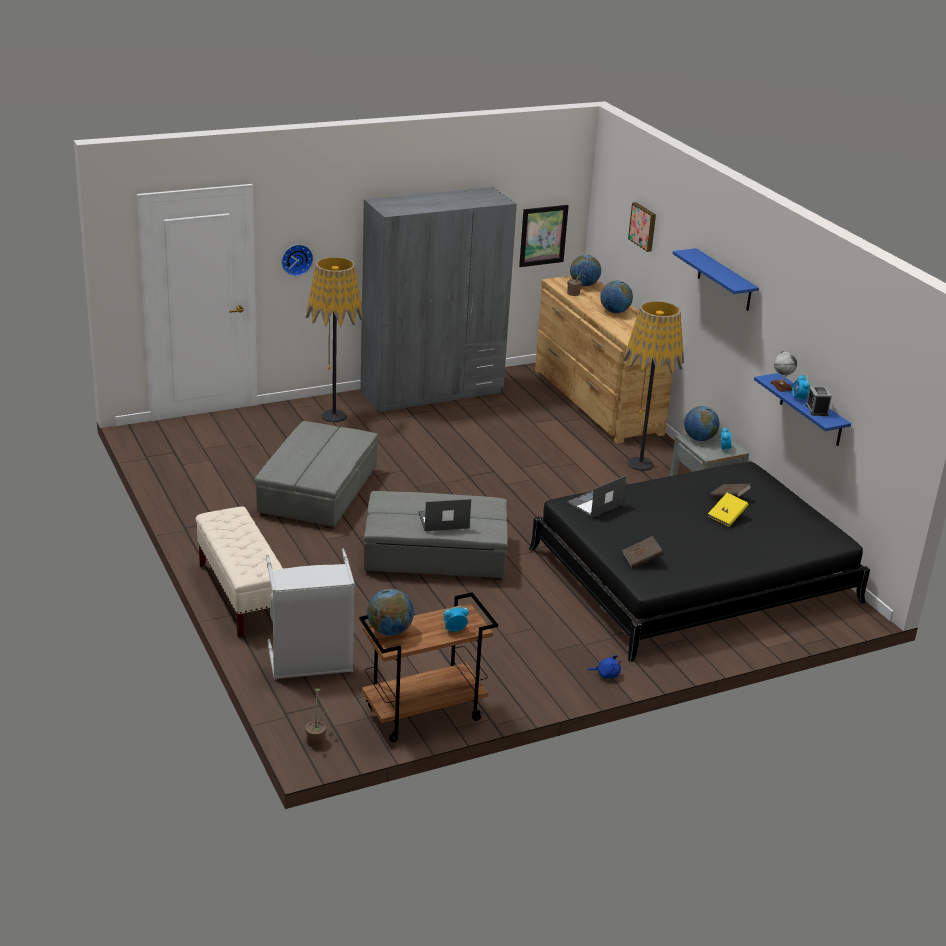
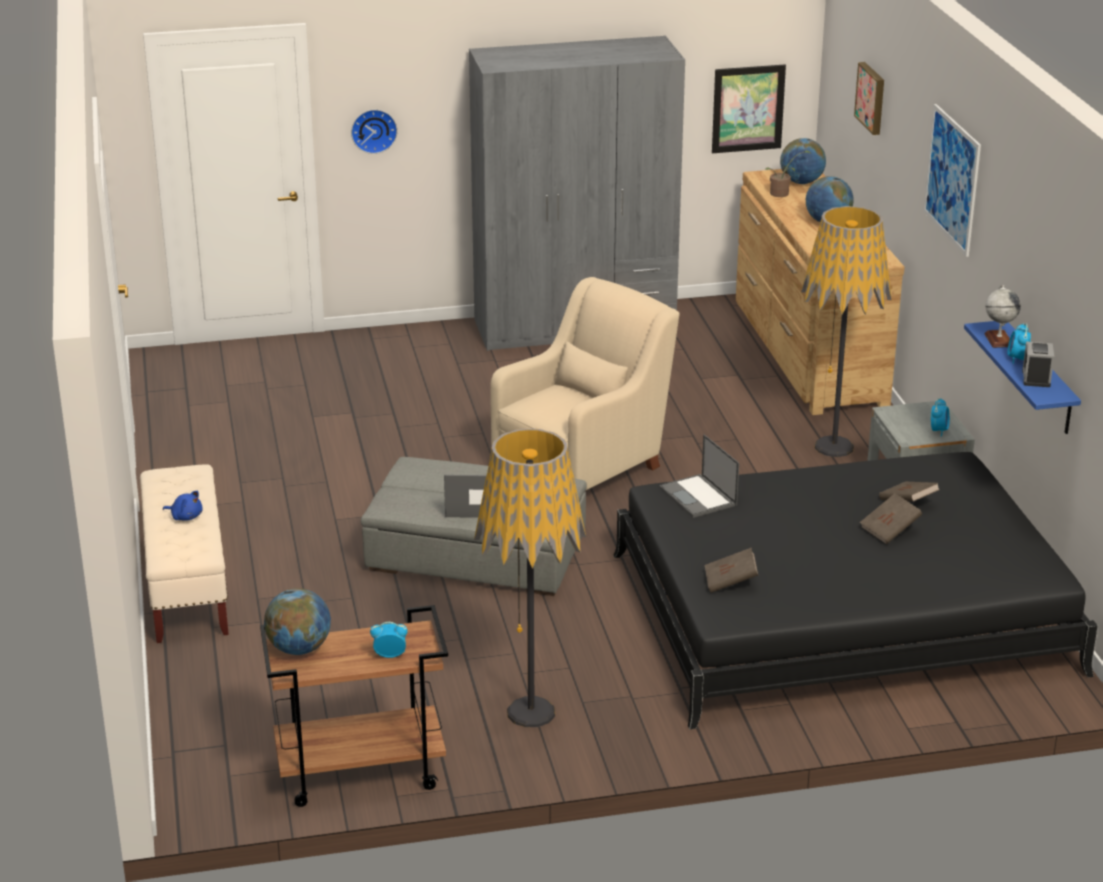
camera: 15 degrees right, 0 degrees up
grey ottoman [254,421,378,529] -> none
grey laundry basket [266,548,355,680] -> none
potted plant [305,689,328,748] -> none
floor lamp [306,257,364,423] -> floor lamp moved to [474,429,586,727]
laptop [567,475,626,518] -> laptop turned 90 degrees counterclockwise [659,434,739,518]
blue plush toy [587,655,621,679] -> blue plush toy moved to [163,491,203,521]
blue shelf [673,248,759,311] -> picture [923,104,981,257]
globe [684,406,720,441] -> none
yellow book [708,493,749,527] -> brown book [860,493,922,544]
none -> beige armchair [490,277,680,491]

